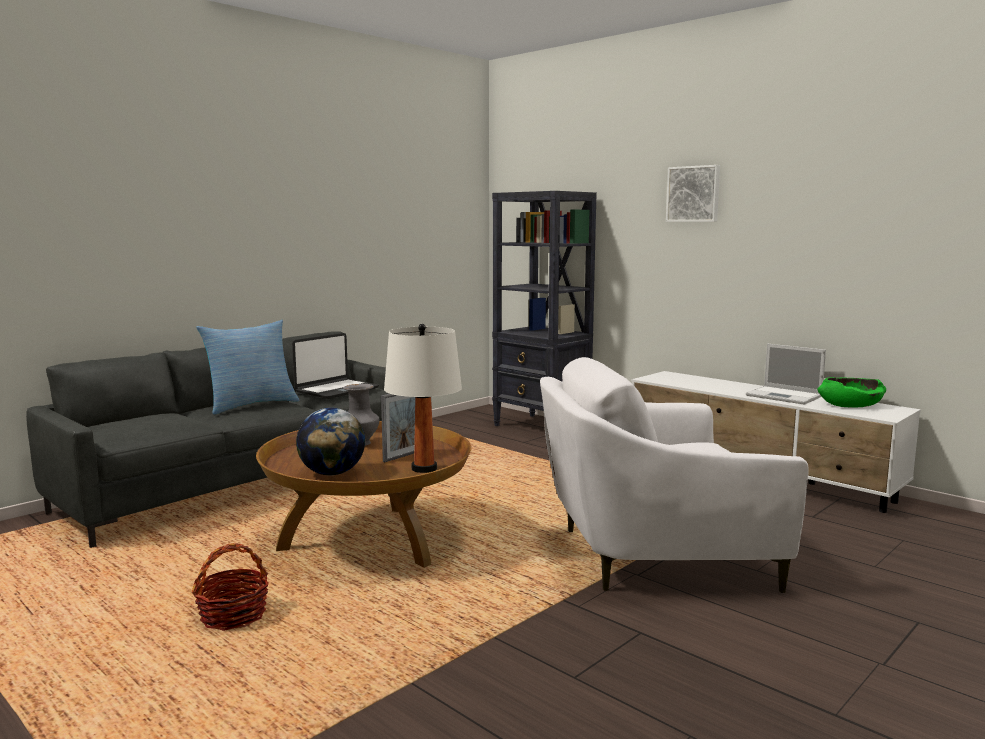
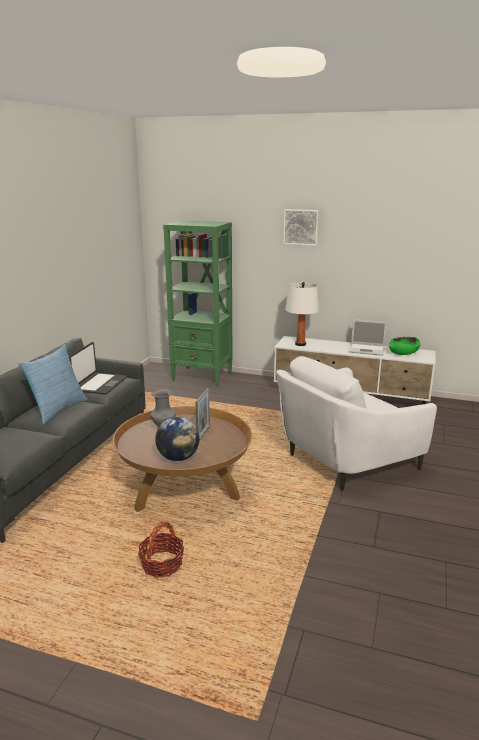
camera: 25 degrees left, 10 degrees up
white table lamp [384,324,462,473] -> white table lamp moved to [285,282,319,346]
black bookcase [492,191,597,426] -> green bookcase [163,220,233,387]

